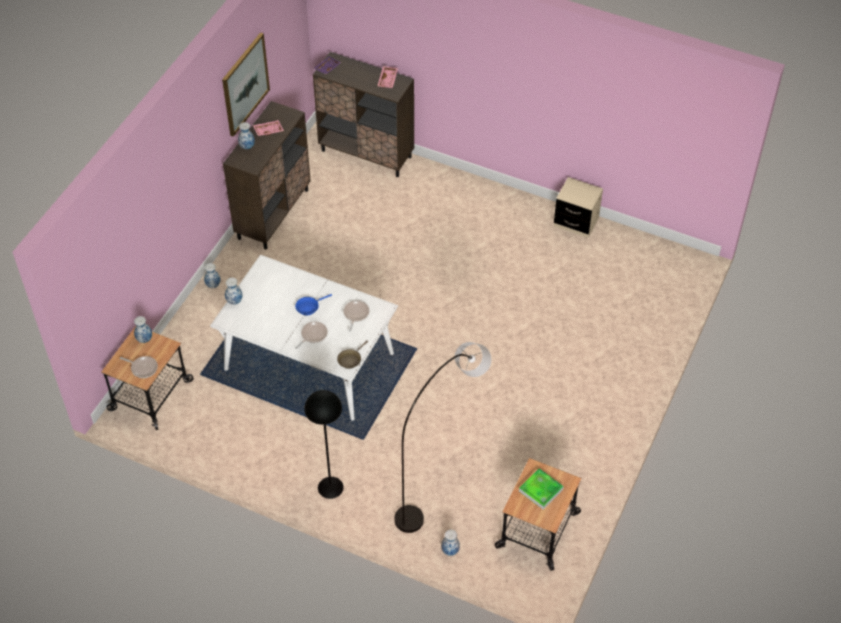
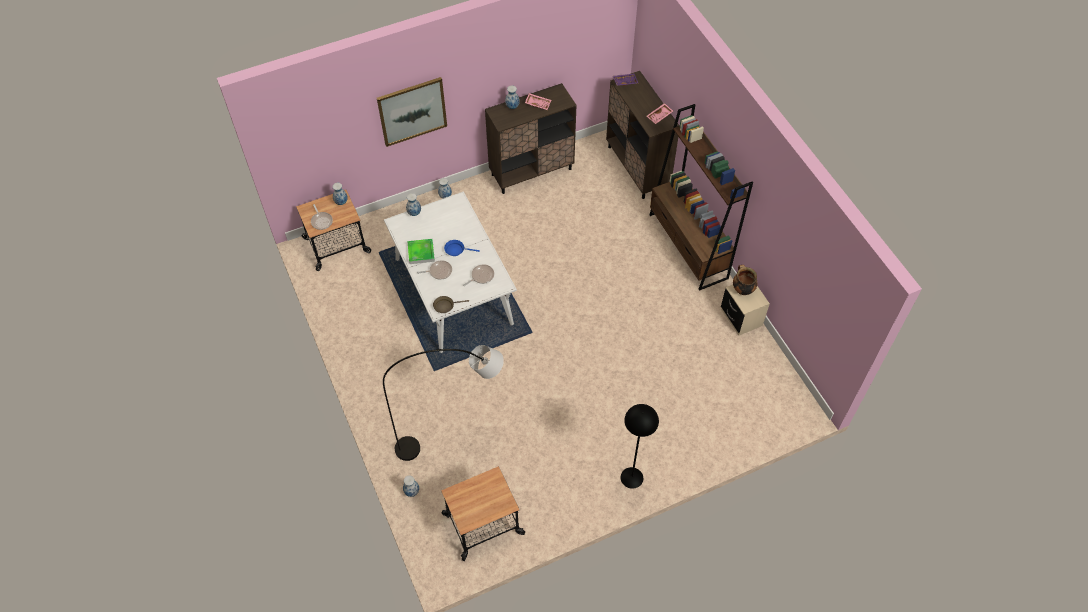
camera: 40 degrees right, 5 degrees up
picture [222,32,270,137] -> picture moved to [377,77,447,147]
black floor lamp [304,390,344,499] -> black floor lamp moved to [620,404,659,489]
tray [519,468,564,510] -> tray moved to [407,239,435,264]
none -> brown bookcase [649,104,753,291]
none -> cooking pot [733,265,757,295]

